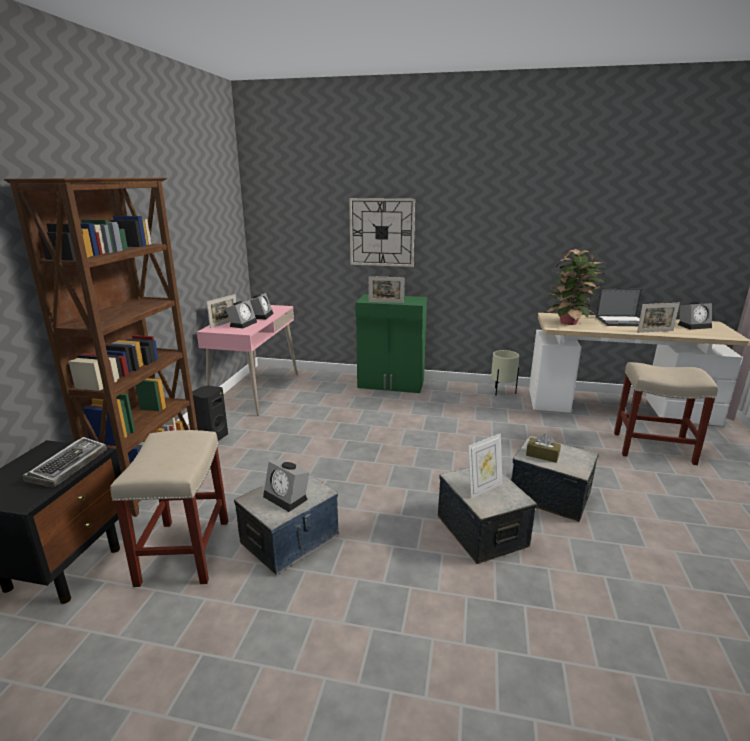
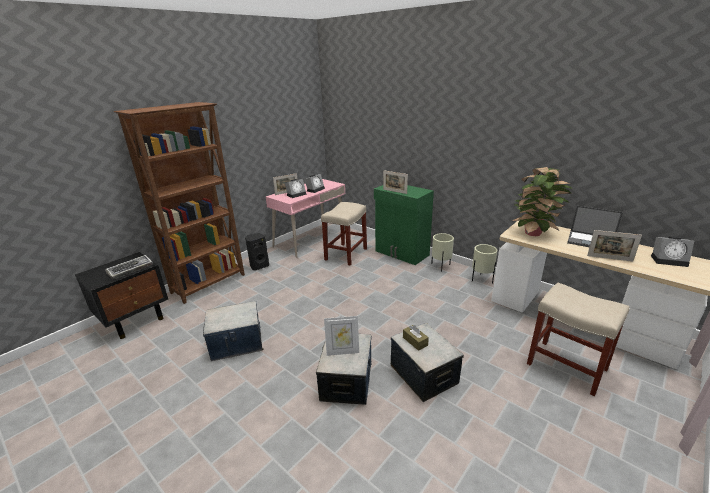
camera: 30 degrees right, 5 degrees up
beige stool [110,430,228,587] -> beige stool moved to [321,202,367,266]
alarm clock [263,460,309,512] -> none
wall clock [349,198,415,267] -> none
none -> beige planter [431,233,454,272]

